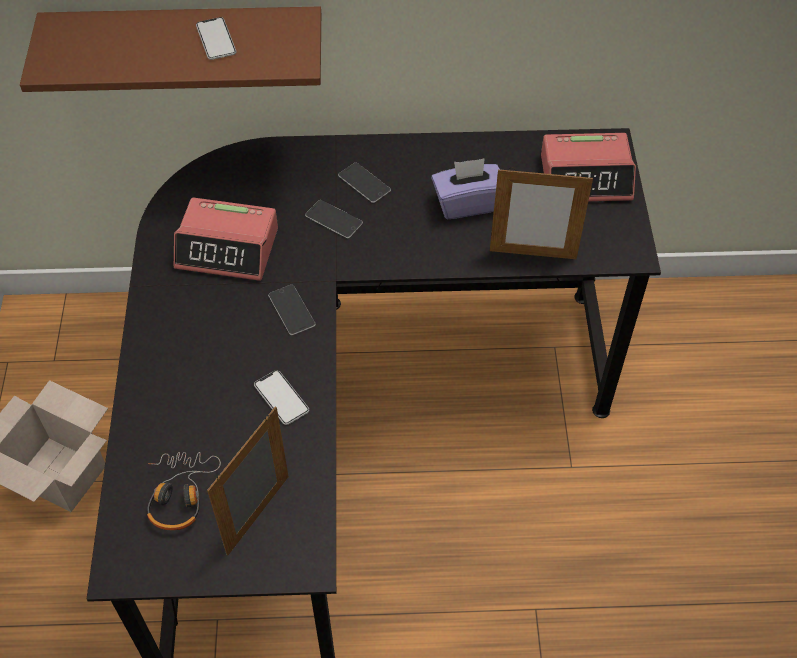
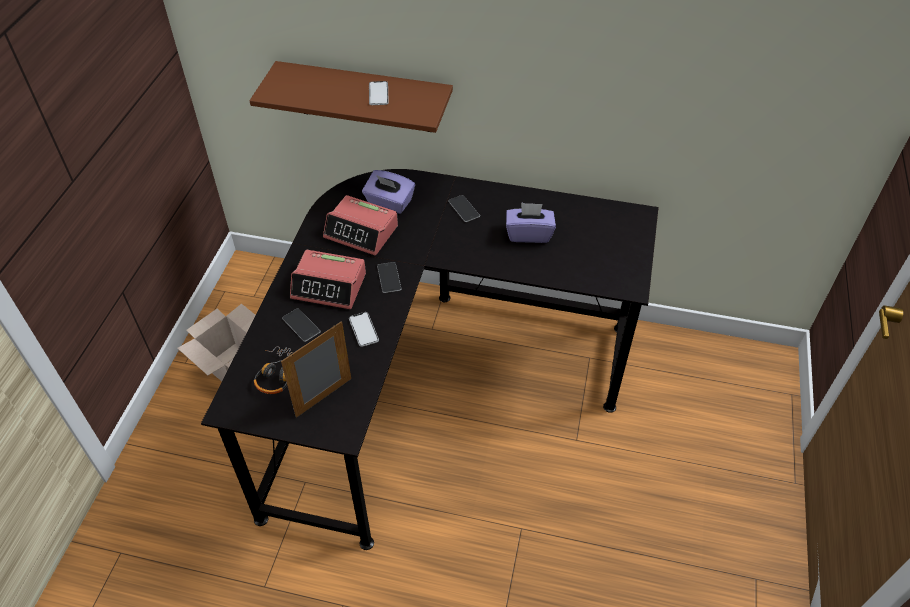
camera: 15 degrees right, 5 degrees down
phone [305,200,363,238] -> phone moved to [282,308,320,342]
picture frame [490,167,593,259] -> none
alarm clock [541,133,636,201] -> alarm clock moved to [290,250,366,309]
none -> purple tissue box [362,170,415,214]

